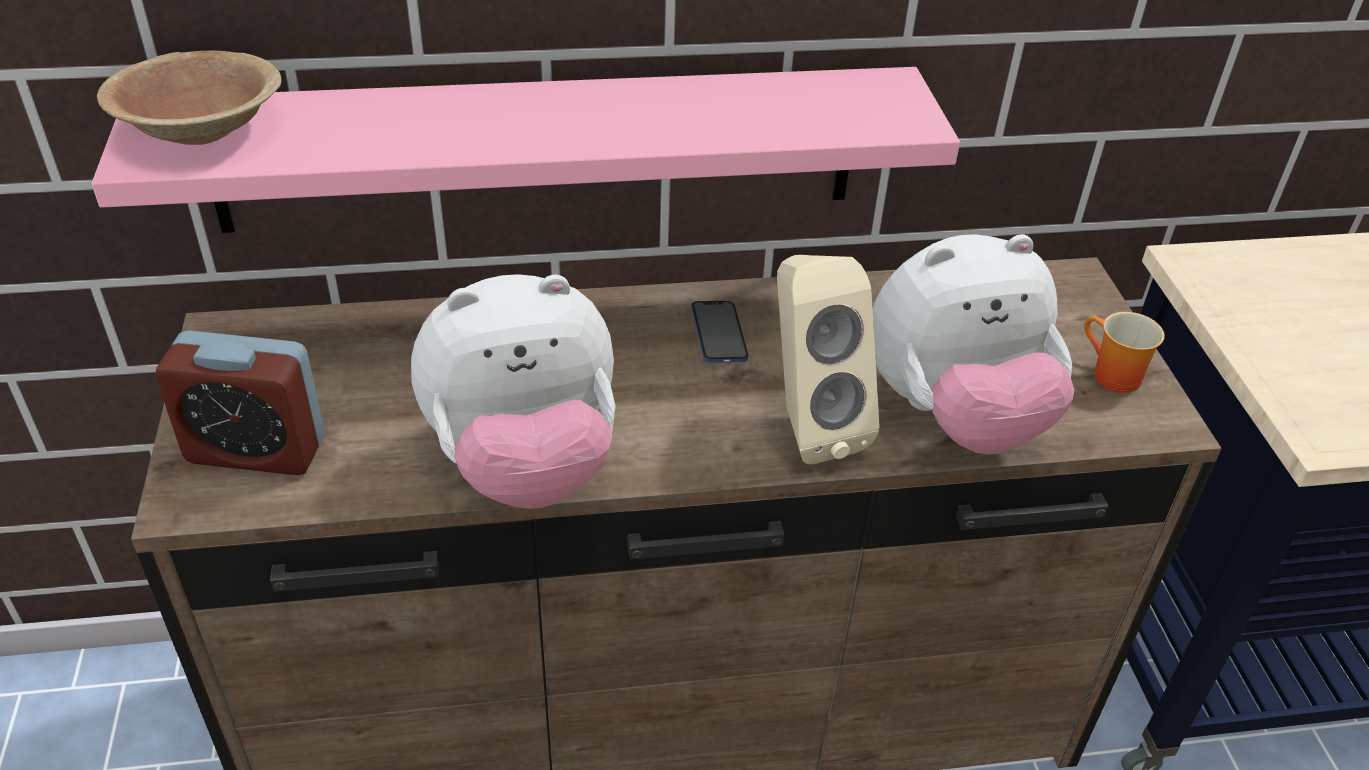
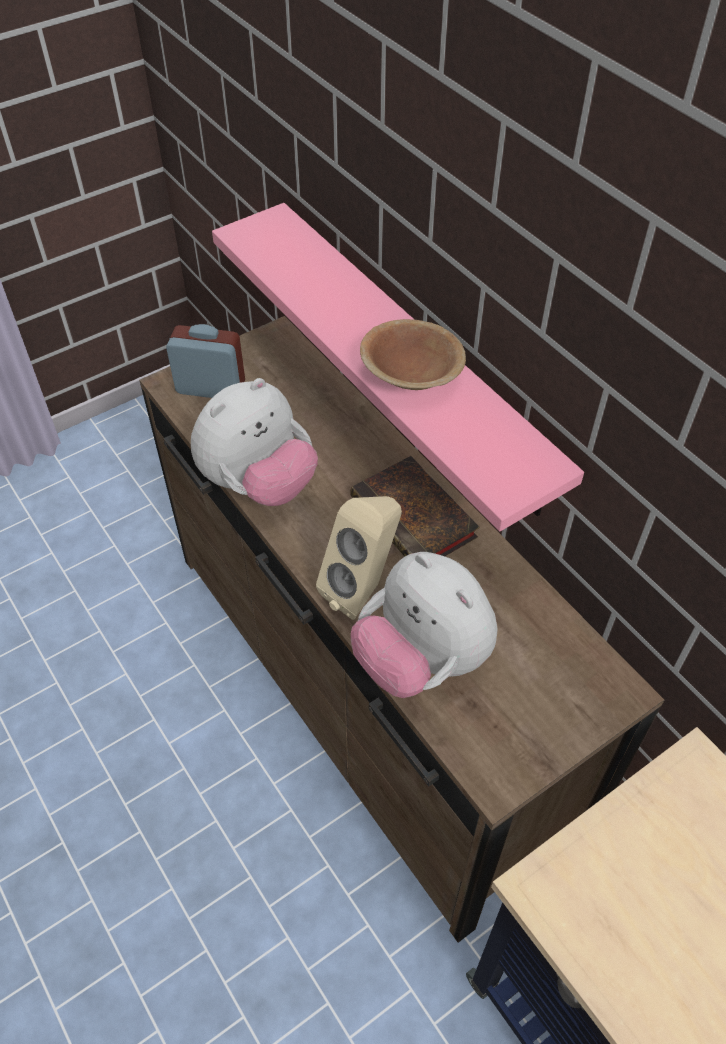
camera: 65 degrees right, 10 degrees up
brown bowl [97,51,282,145] -> brown bowl moved to [360,319,466,390]
alarm clock [155,330,325,475] -> alarm clock turned 120 degrees clockwise [166,324,245,398]
plush toy [411,274,616,509] -> plush toy turned 90 degrees counterclockwise [191,378,318,506]
phone [691,301,749,362] -> book [350,456,479,557]
mug [1084,312,1165,393] -> none

